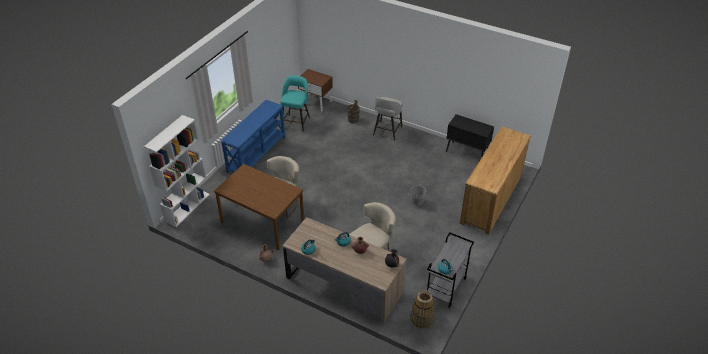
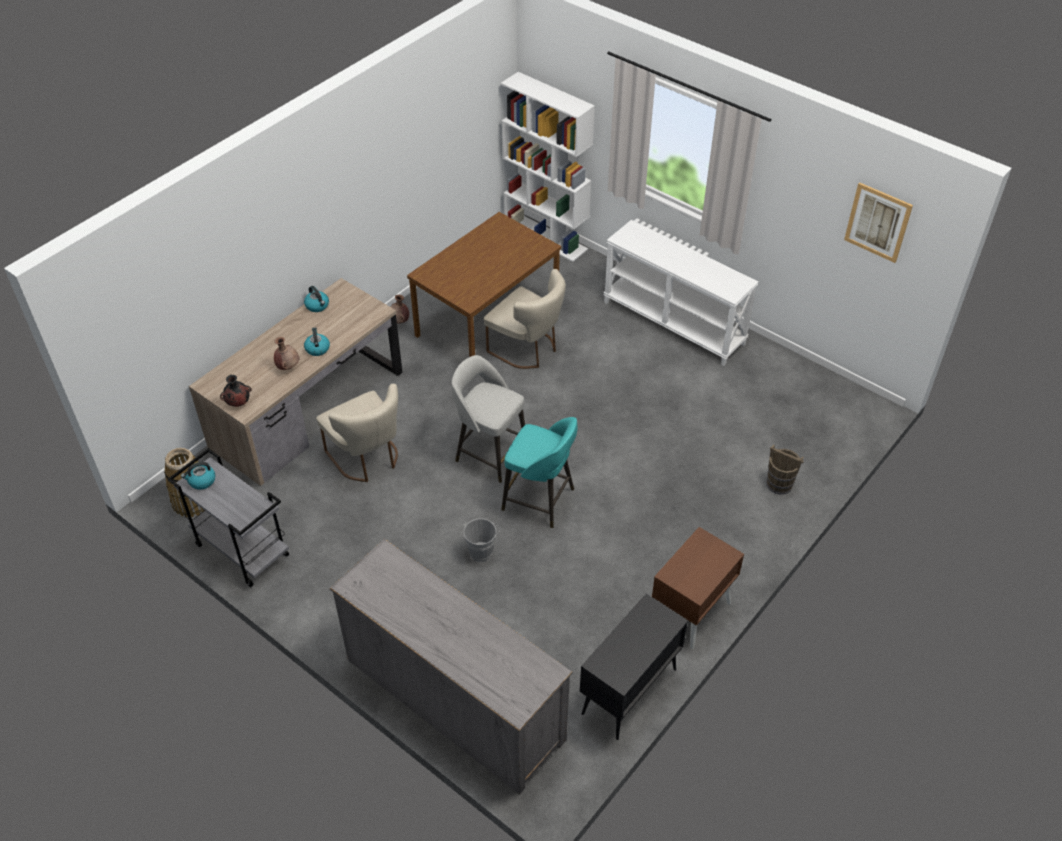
camera: 100 degrees right, 5 degrees up
blue console table [221,100,286,173] -> white console table [603,220,758,366]
turquoise stool [280,75,310,132] -> turquoise stool moved to [501,417,578,528]
brown nightstand [298,69,333,111] -> brown nightstand moved to [652,527,744,649]
grey stool [373,97,403,141] -> grey stool moved to [452,355,525,483]
brown dresser [460,127,531,235] -> grey dresser [330,539,572,794]
none -> picture [844,182,913,263]

